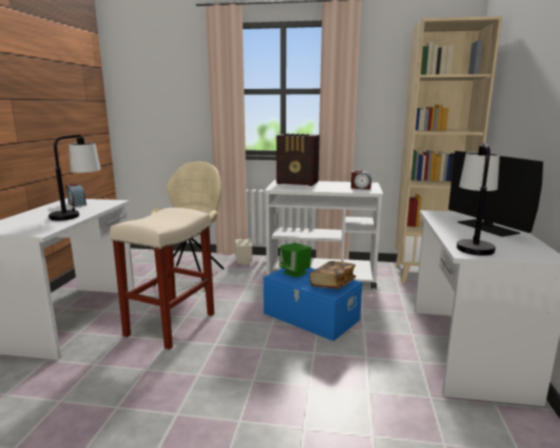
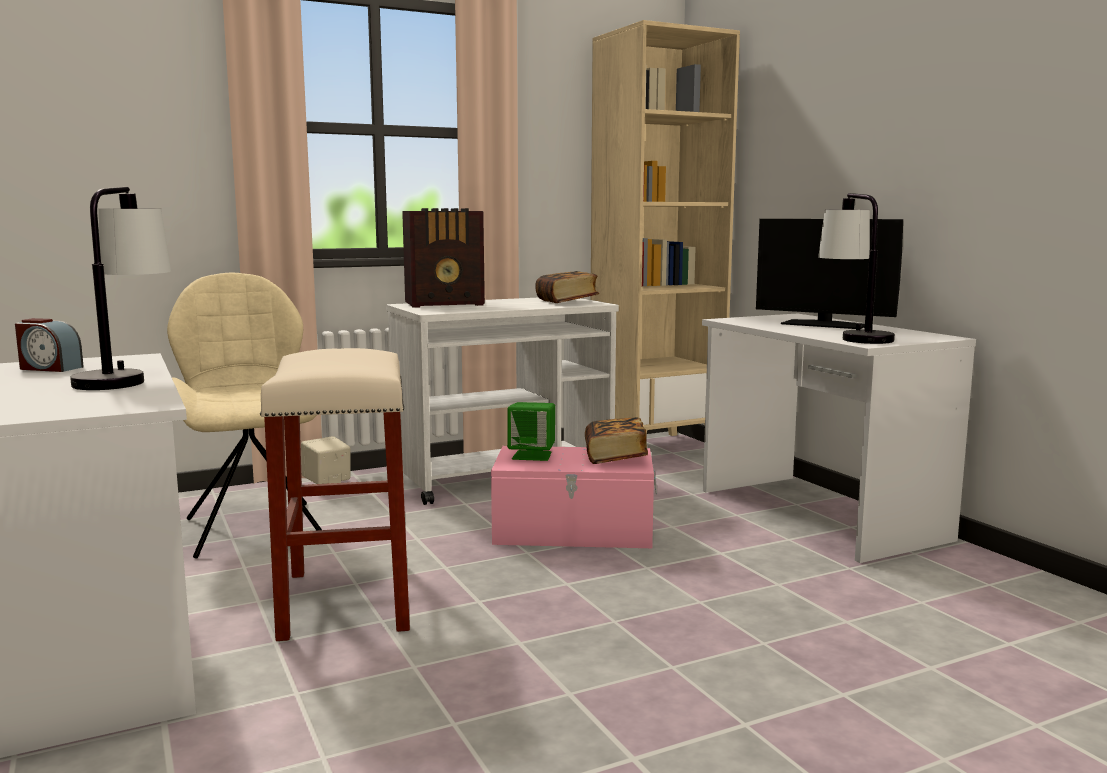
camera: 35 degrees left, 5 degrees down
blue storage box [263,268,362,341] -> pink storage box [491,446,657,548]
alarm clock [351,170,372,190] -> book [535,271,599,303]

